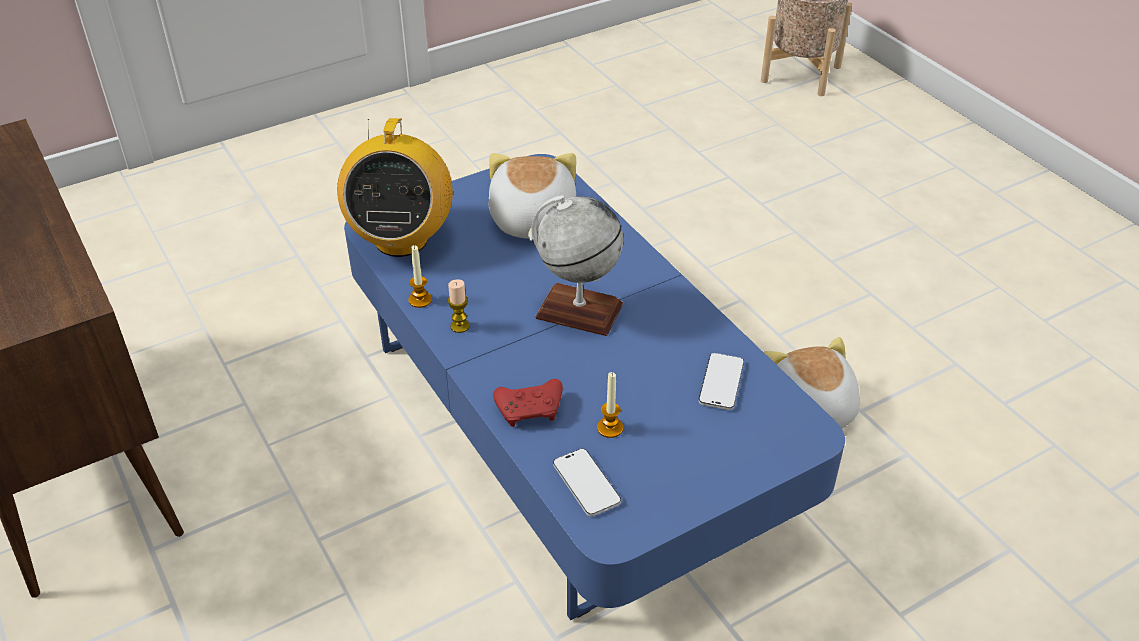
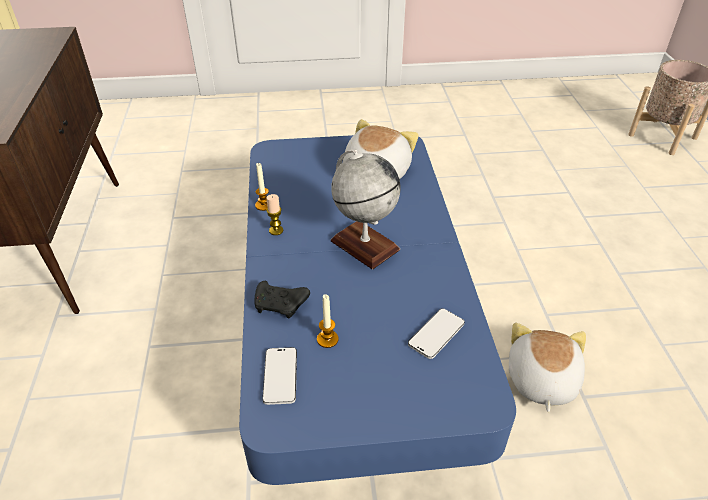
camera: 25 degrees right, 0 degrees up
radio [337,118,453,257] -> none
red game controller [493,379,563,427] -> black game controller [254,281,310,318]

